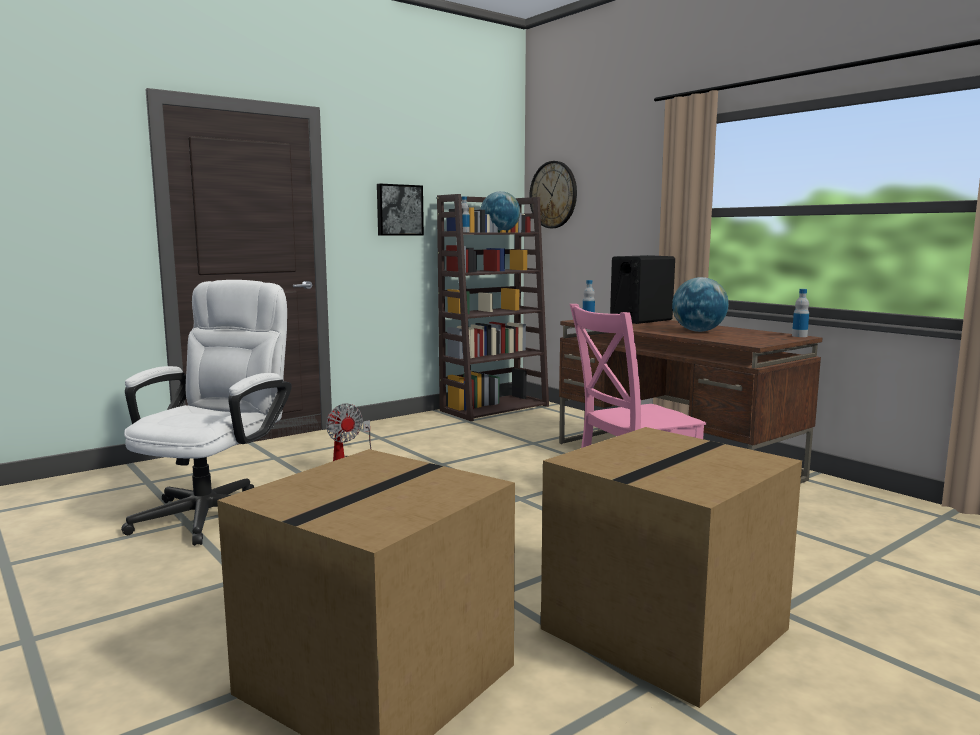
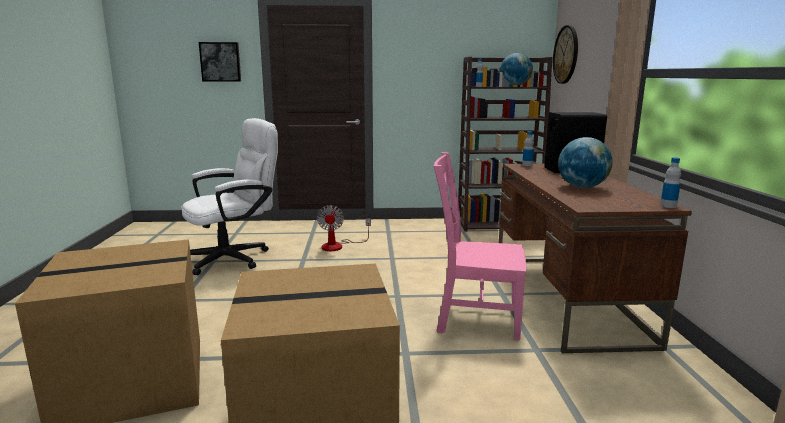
camera: 35 degrees right, 5 degrees up
picture [377,184,424,236] -> picture moved to [199,42,241,82]

